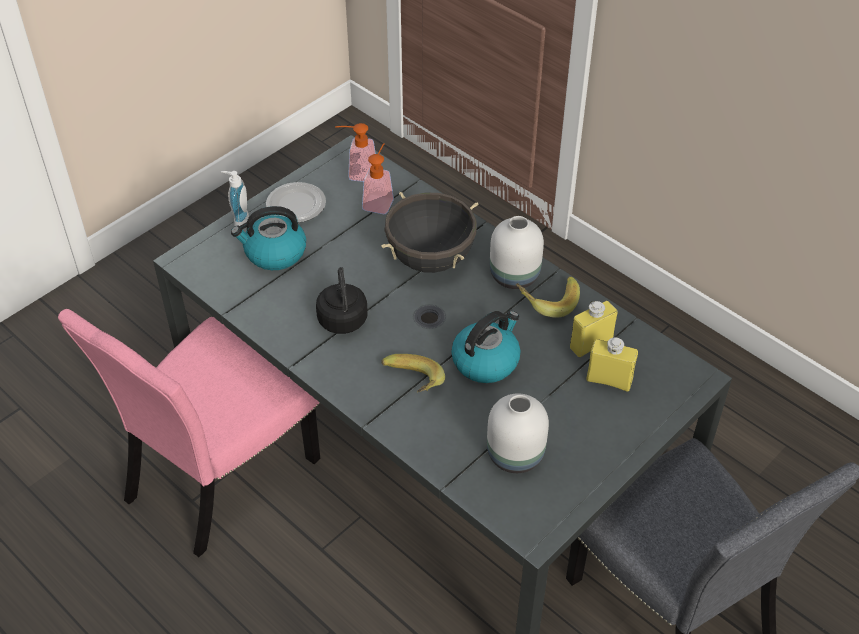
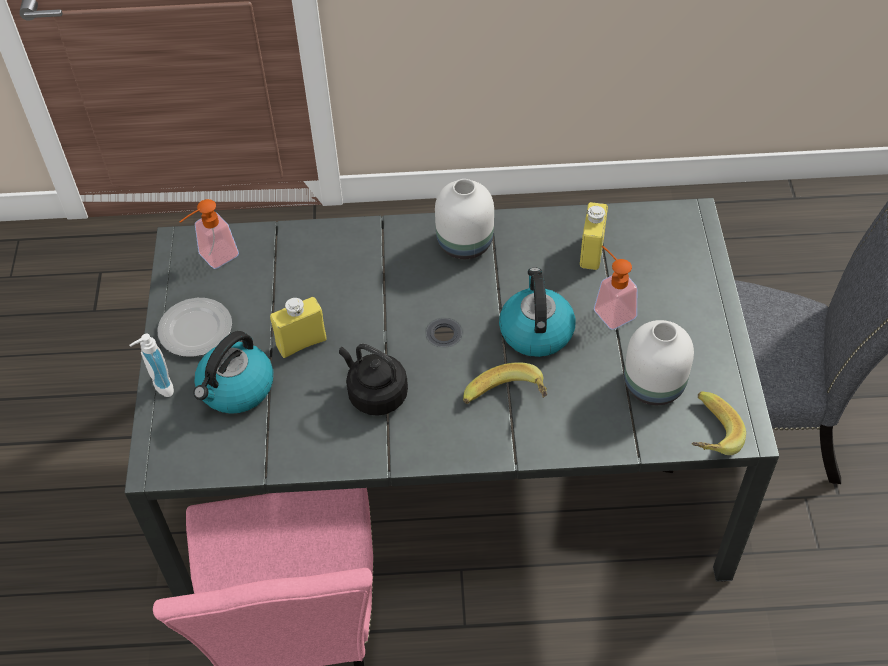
camera: 45 degrees left, 5 degrees up
soap dispenser [362,143,394,214] -> soap dispenser moved to [594,246,637,330]
black cooking pot [381,192,479,273] -> none
banana [516,276,580,318] -> banana moved to [691,392,746,455]
yellow bottle [586,337,638,392] -> yellow bottle moved to [270,297,327,358]

